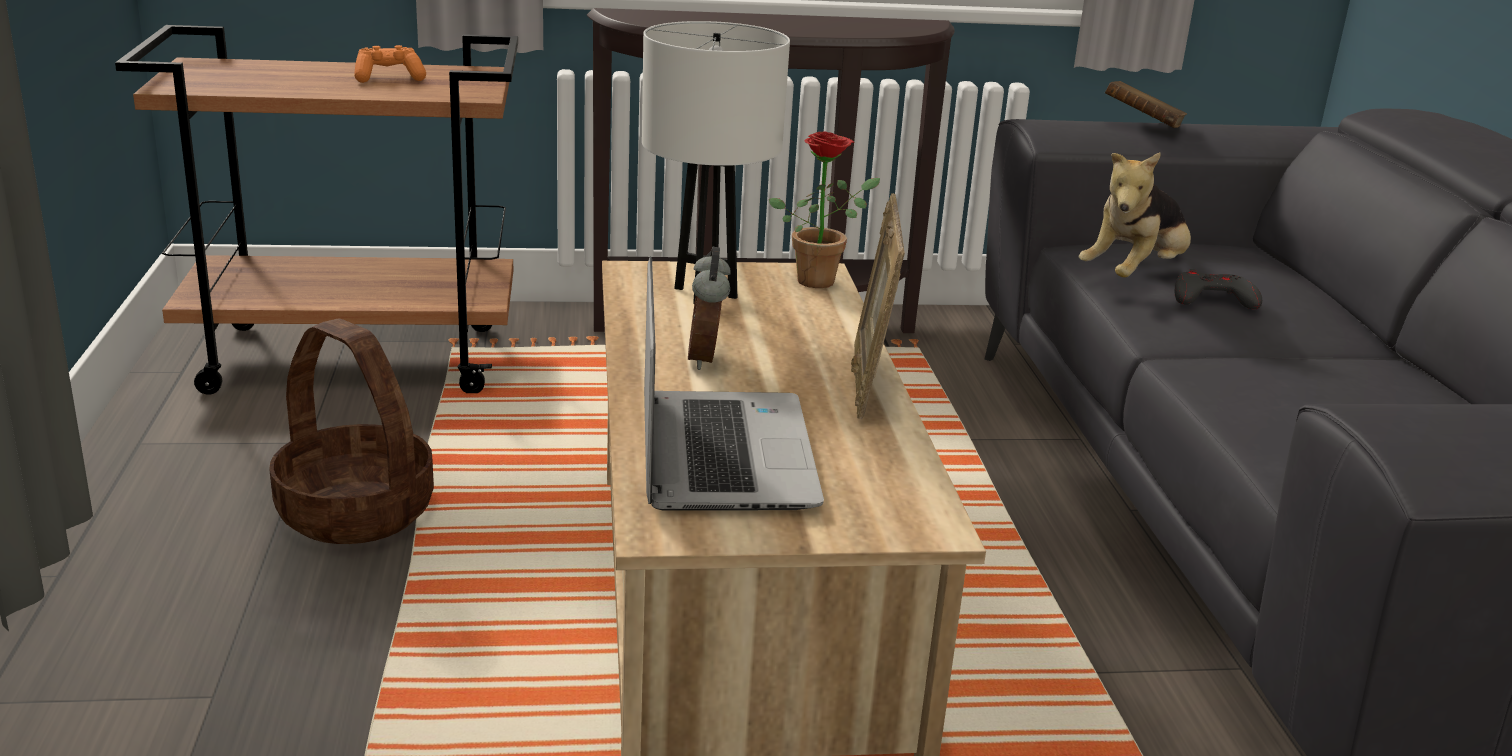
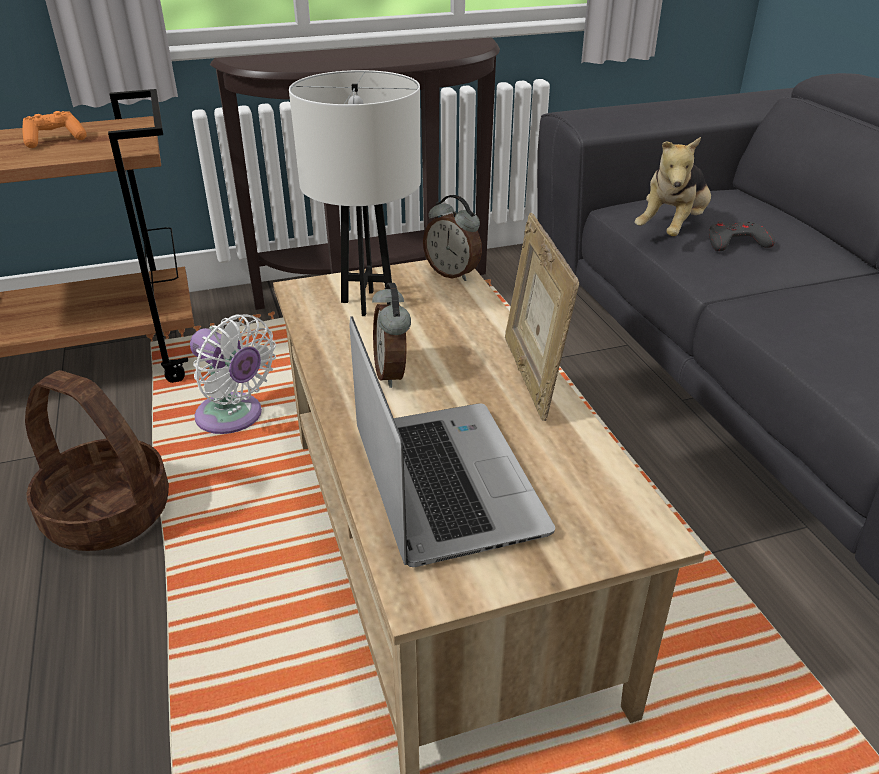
camera: 10 degrees left, 10 degrees up
potted plant [769,132,880,288] -> alarm clock [423,195,482,281]
brown book [1105,81,1187,128] -> none
none -> white fan [190,314,276,434]

